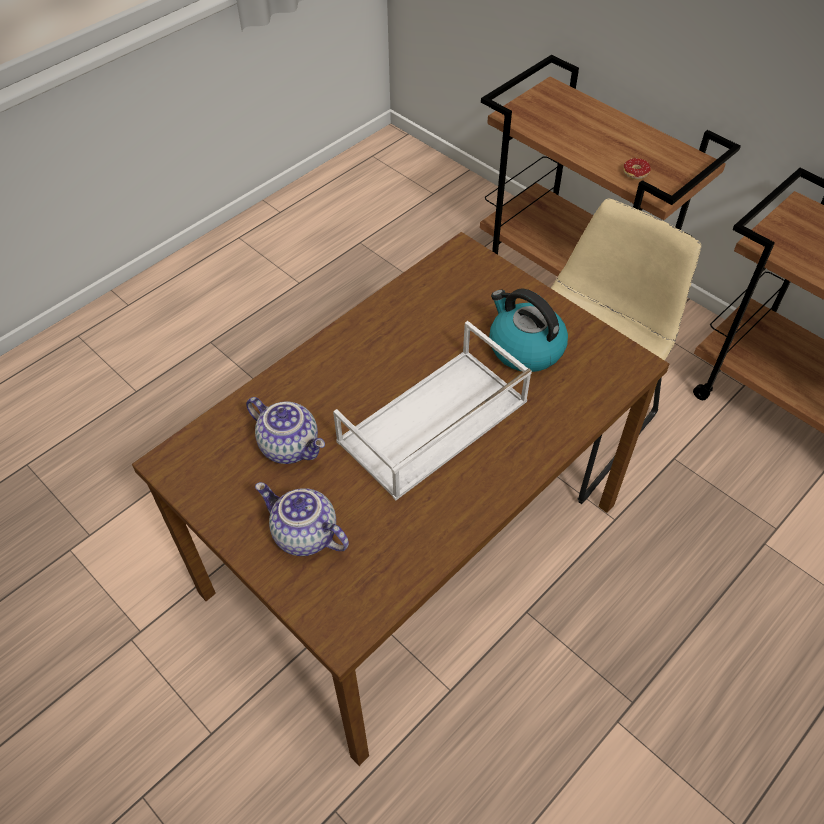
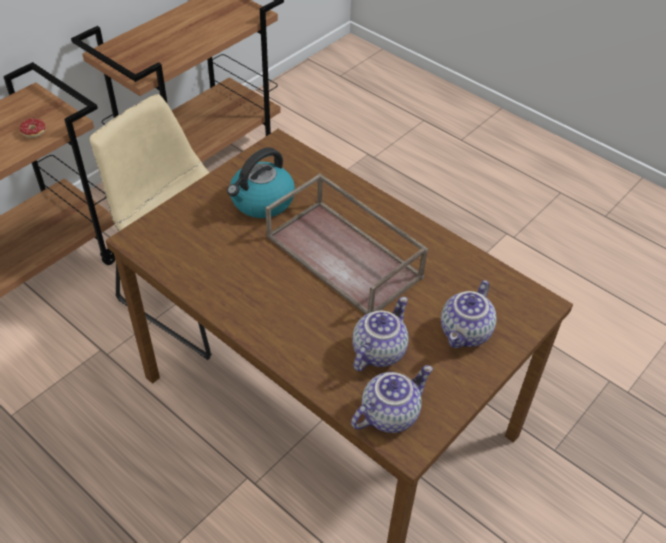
camera: 95 degrees left, 5 degrees down
white tray [333,321,532,501] -> brown tray [265,173,428,315]
none -> teapot [351,365,433,433]

